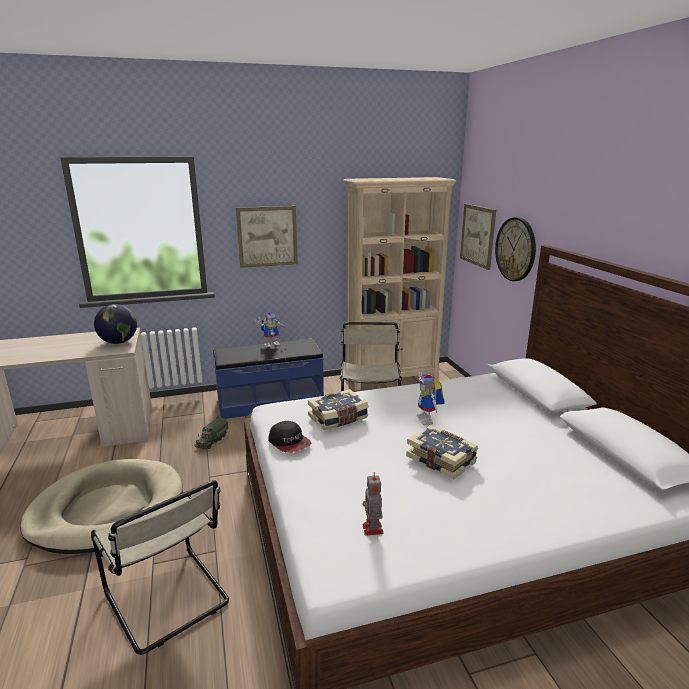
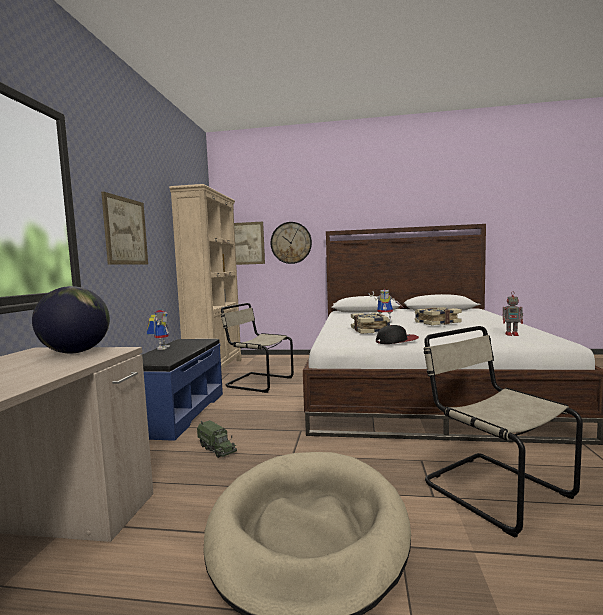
camera: 65 degrees left, 15 degrees down
beige chair [91,480,229,655] -> beige chair turned 105 degrees counterclockwise [424,326,583,537]

